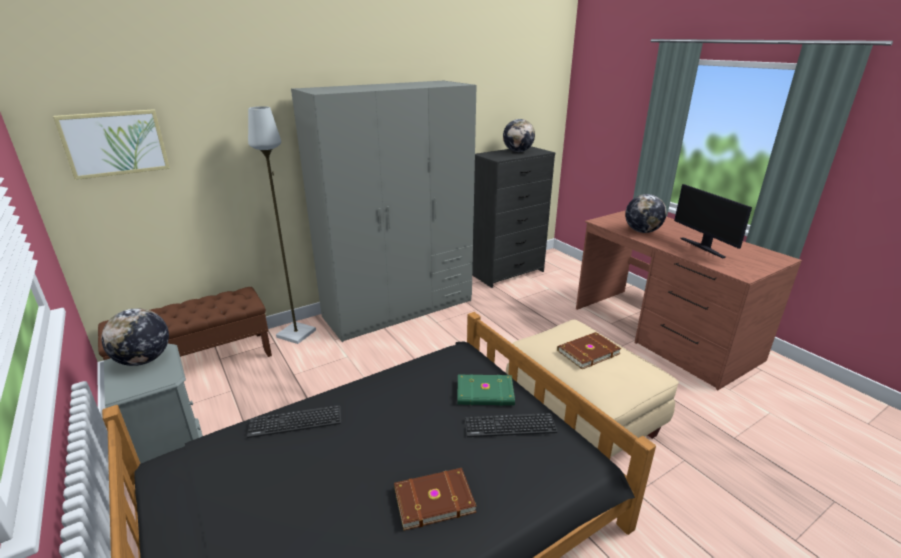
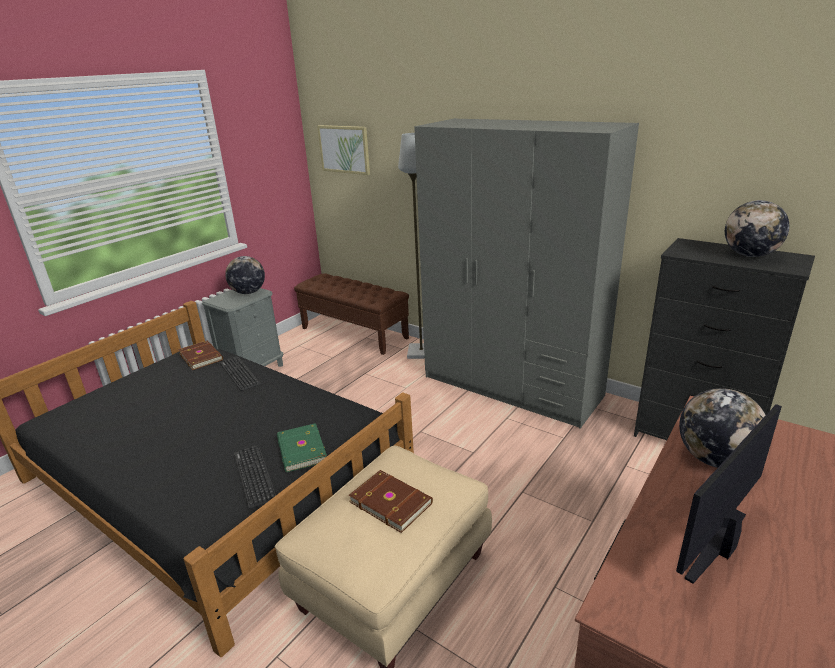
camera: 70 degrees right, 0 degrees up
brown book [394,468,476,531] -> brown book moved to [178,341,223,370]

